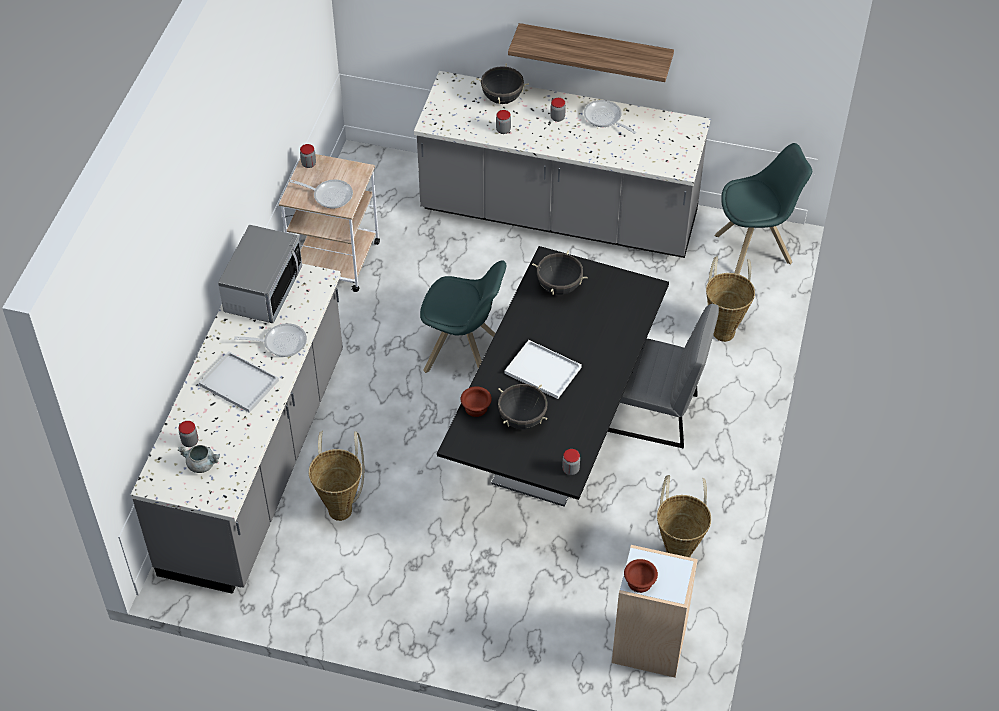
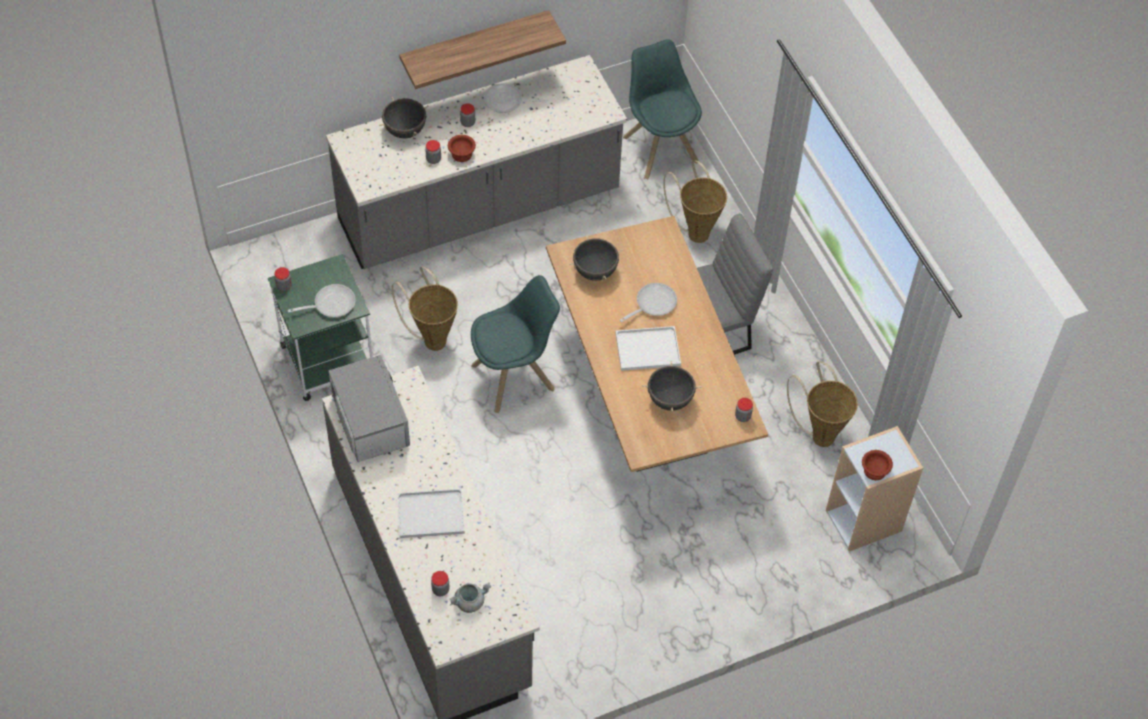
camera: 40 degrees left, 5 degrees up
frying pan [234,323,307,357] -> frying pan moved to [619,283,677,322]
beige cart [279,154,380,292] -> green cart [268,254,373,401]
basket [309,431,364,521] -> basket moved to [392,267,458,351]
black dining table [437,246,669,507] -> beige dining table [546,216,768,472]
brown bowl [461,386,492,417] -> brown bowl moved to [448,135,476,162]
turquoise chair [715,143,812,274] -> turquoise chair turned 60 degrees counterclockwise [623,39,702,179]

